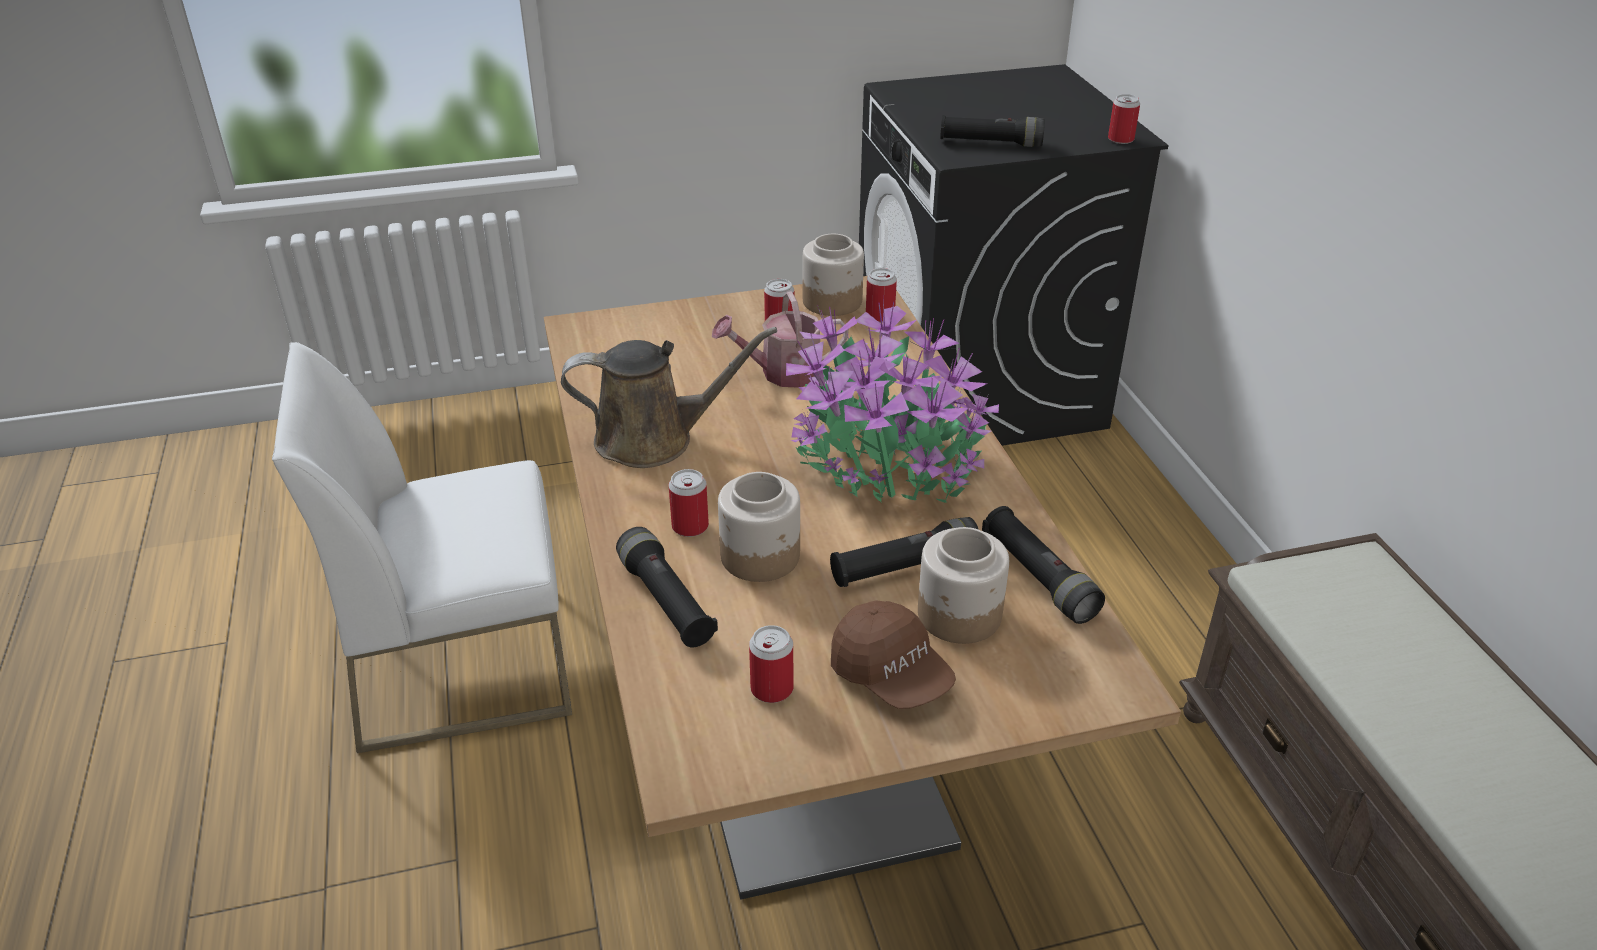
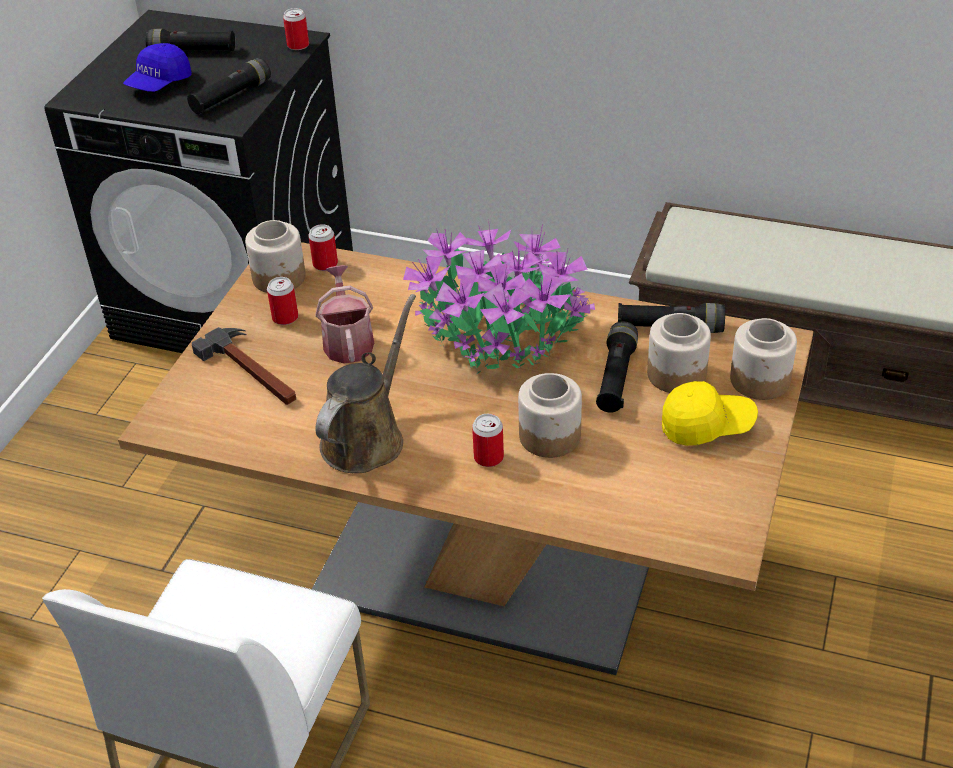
camera: 55 degrees left, 5 degrees up
black flashlight [616,527,718,647] -> black flashlight moved to [145,29,235,51]
watering can [712,291,849,388] -> watering can turned 150 degrees clockwise [315,265,374,364]
can [749,625,793,703] -> none
brown cap [831,600,956,709] -> yellow cap [662,381,758,446]
none -> blue cap [123,43,192,92]
none -> hammer [192,327,296,405]
none -> jar [730,318,797,400]

